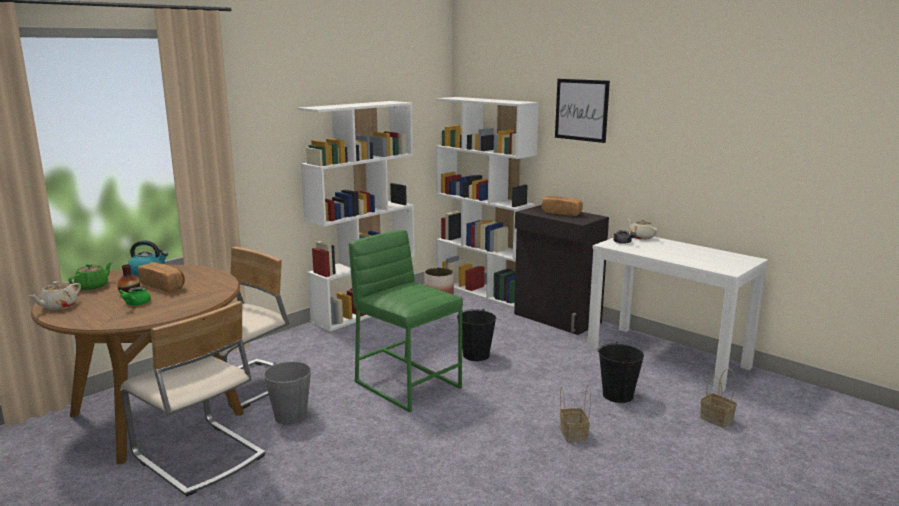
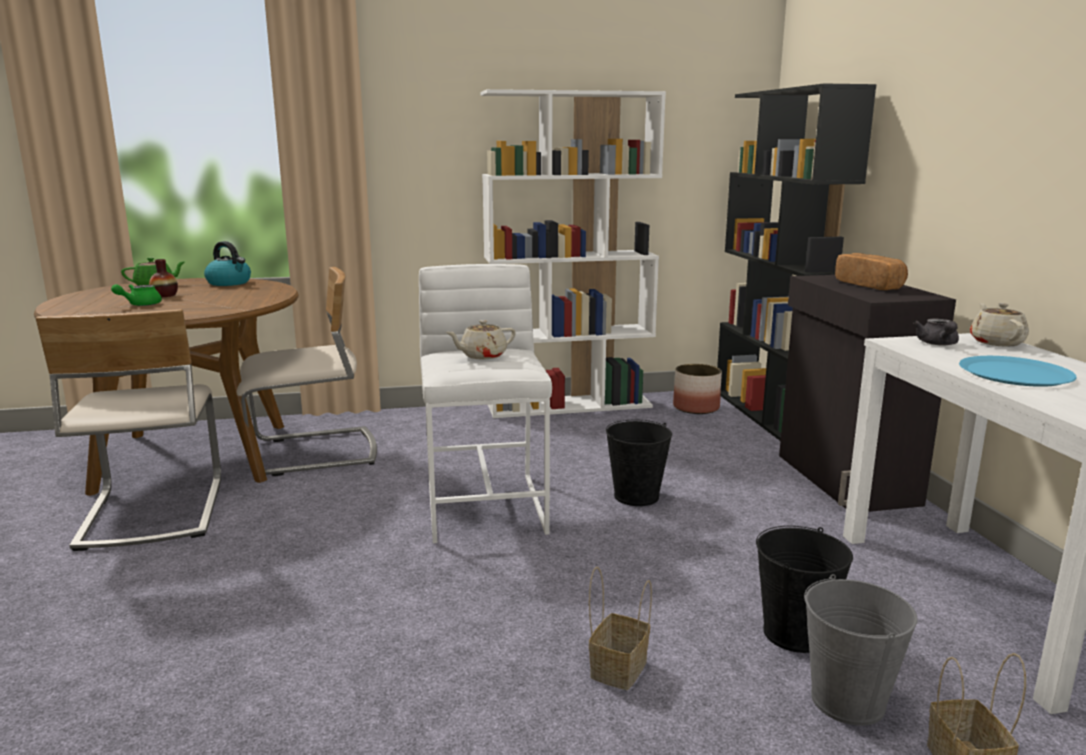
camera: 35 degrees right, 0 degrees up
beige teapot [28,281,81,310] -> beige teapot moved to [446,320,516,359]
bread [138,262,185,292] -> none
grey bucket [263,362,311,425] -> grey bucket moved to [804,574,918,726]
green stool [349,230,463,413] -> white stool [419,264,552,543]
white bookcase [436,97,539,308] -> black bookcase [717,84,876,441]
picture [555,79,610,143] -> none
none -> blue plate [959,356,1077,387]

